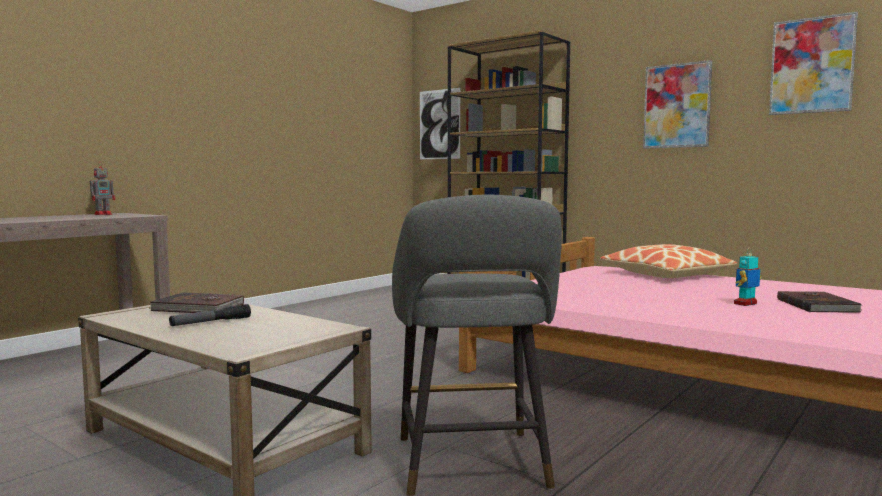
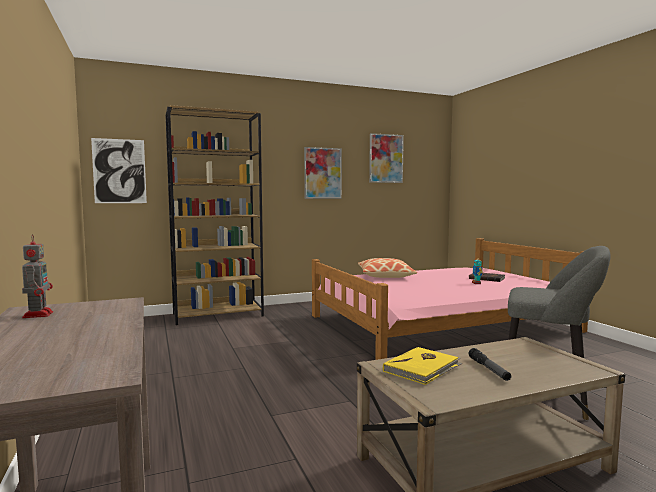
camera: 60 degrees left, 0 degrees up
brown book [149,293,244,313] -> yellow book [383,347,462,385]

